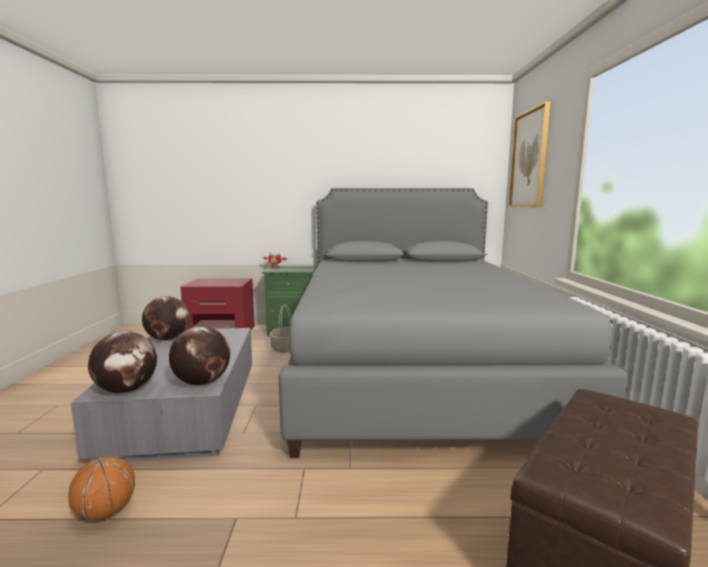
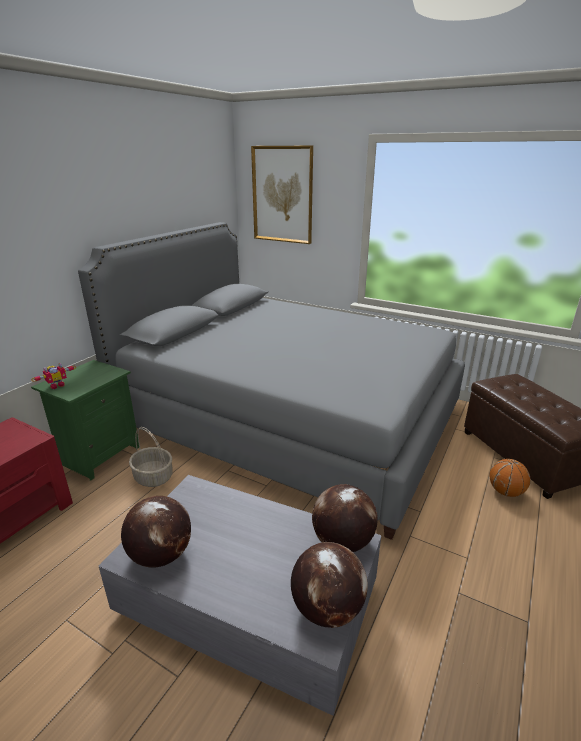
camera: 60 degrees left, 15 degrees up
basketball [68,456,135,521] -> basketball moved to [489,459,531,497]

